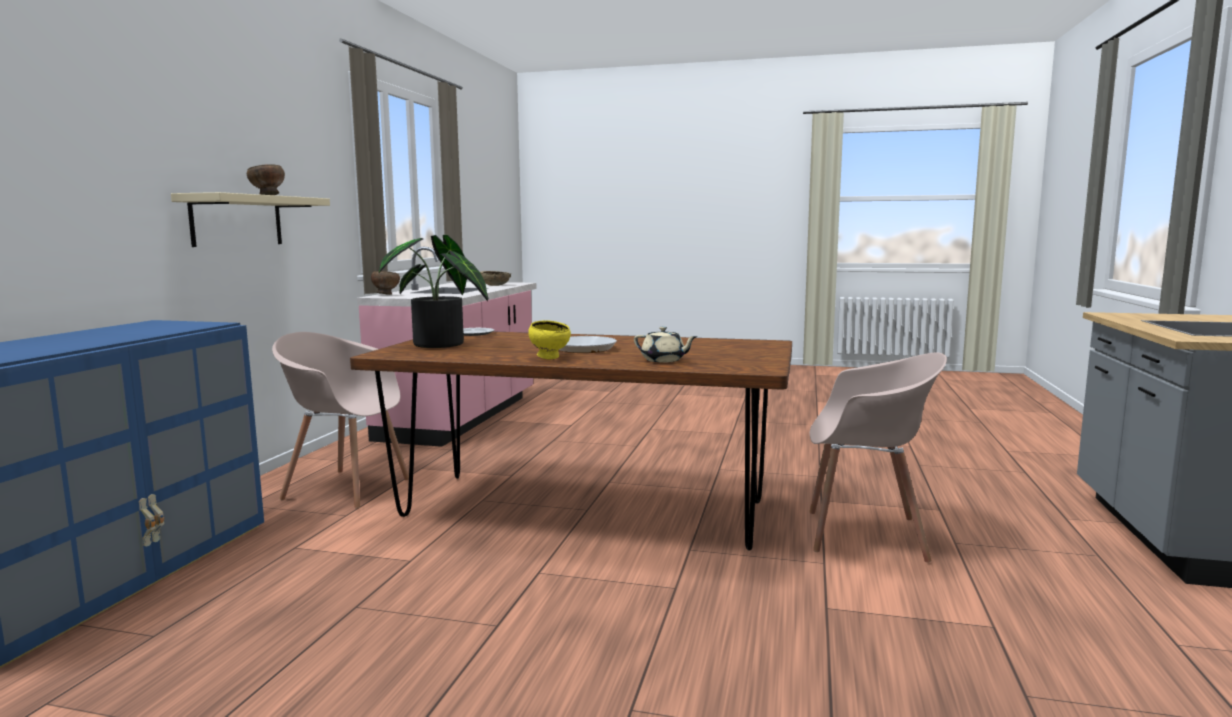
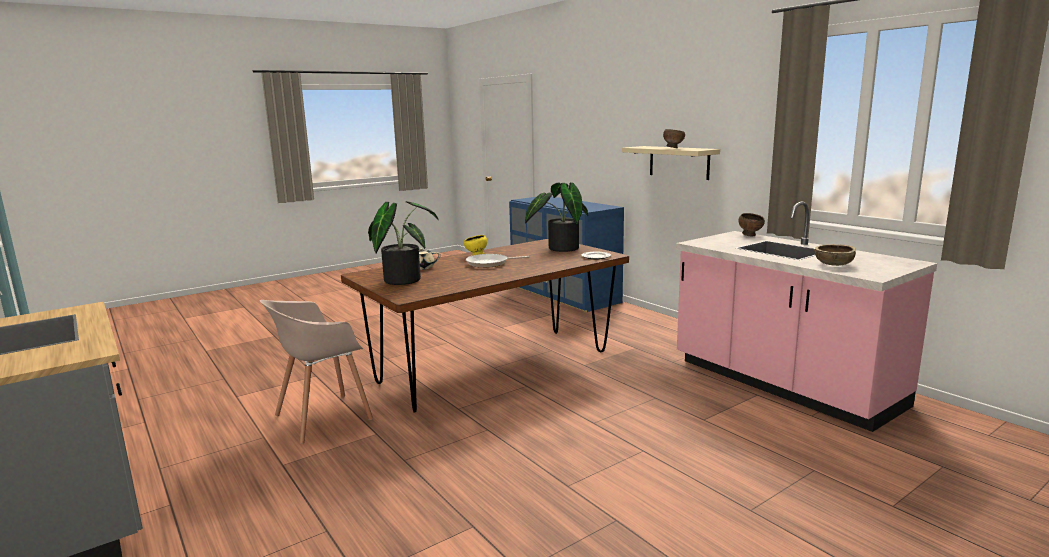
camera: 130 degrees right, 5 degrees up
beige chair [272,332,409,509] -> none
none -> potted plant [368,201,439,285]

